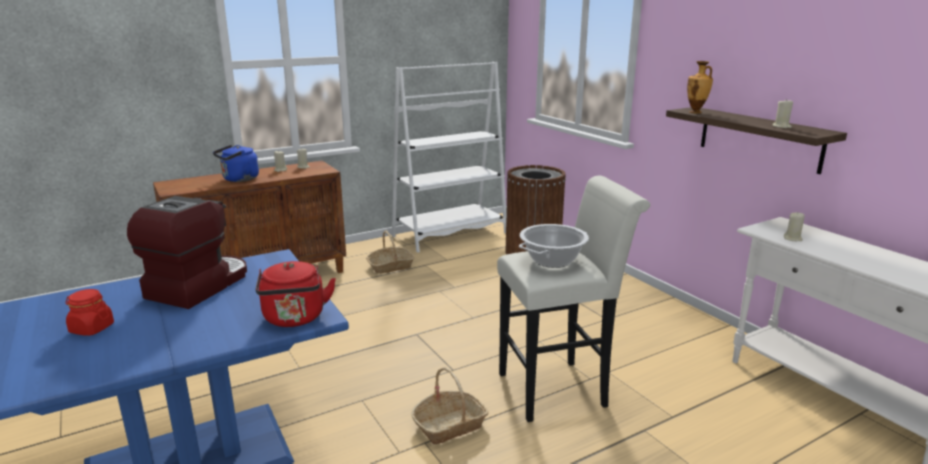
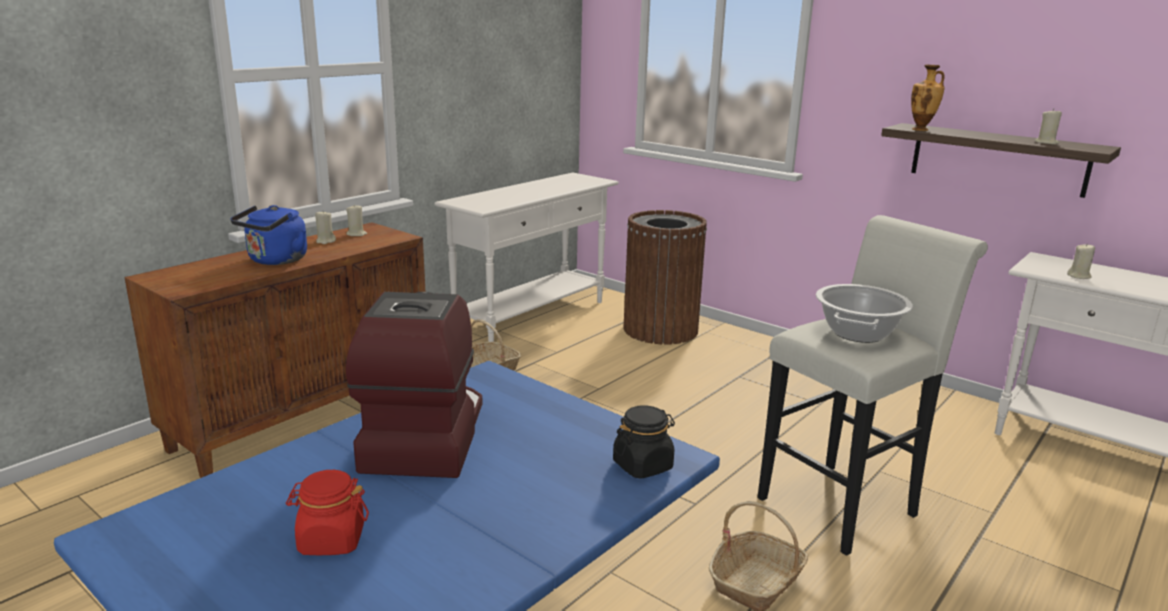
camera: 20 degrees left, 0 degrees up
red kettle [256,261,336,327] -> black jar [613,405,675,479]
white bookcase [392,62,506,253] -> white console table [435,172,619,342]

